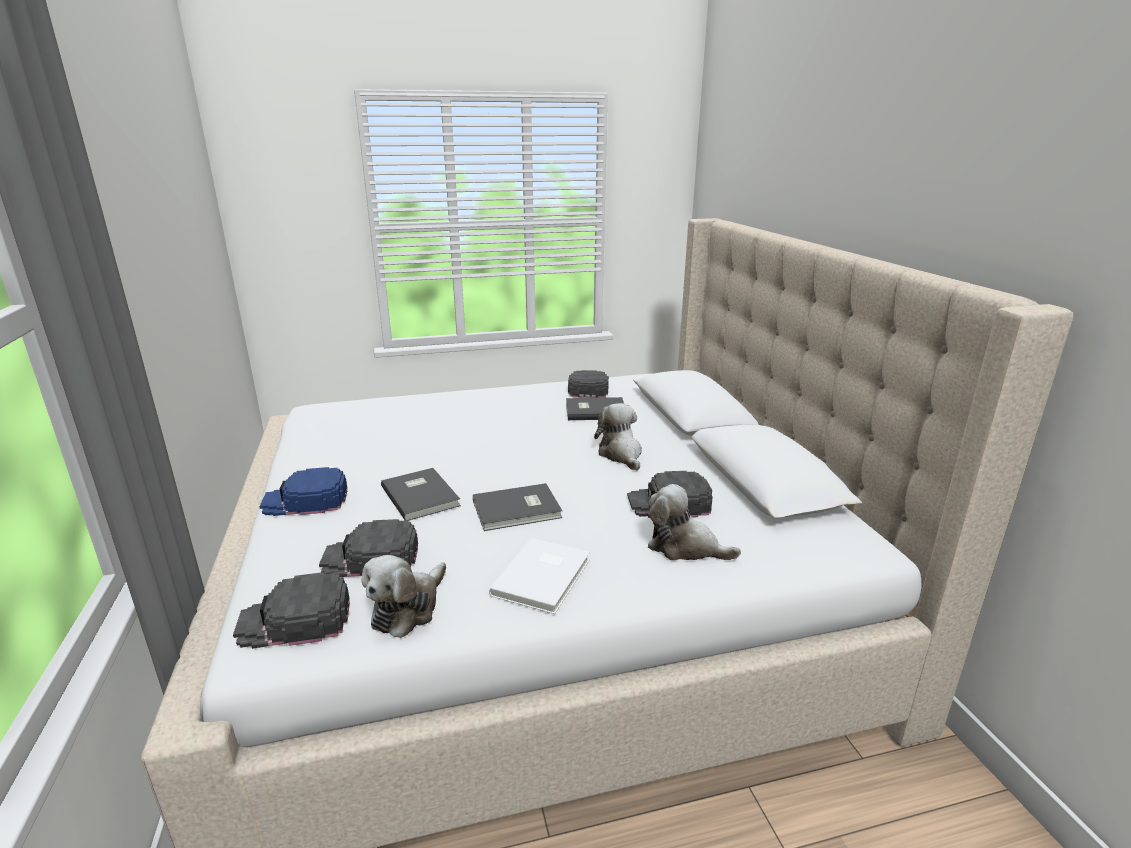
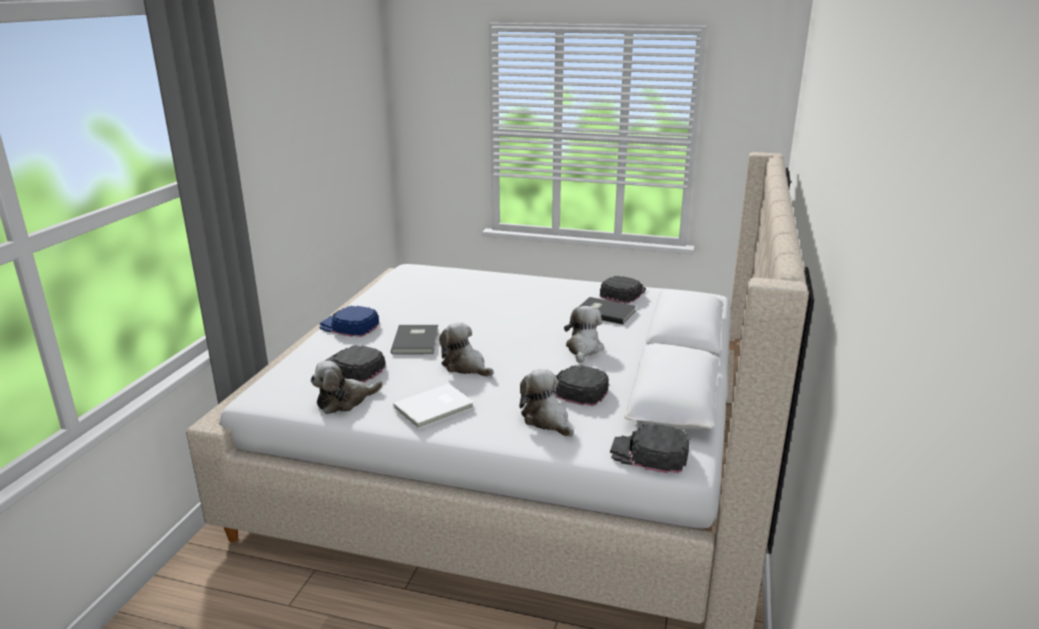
camera: 30 degrees right, 0 degrees up
black cap [233,572,350,649] -> black cap moved to [610,424,690,473]
grey book [473,483,562,531] -> plush toy [439,322,493,377]

